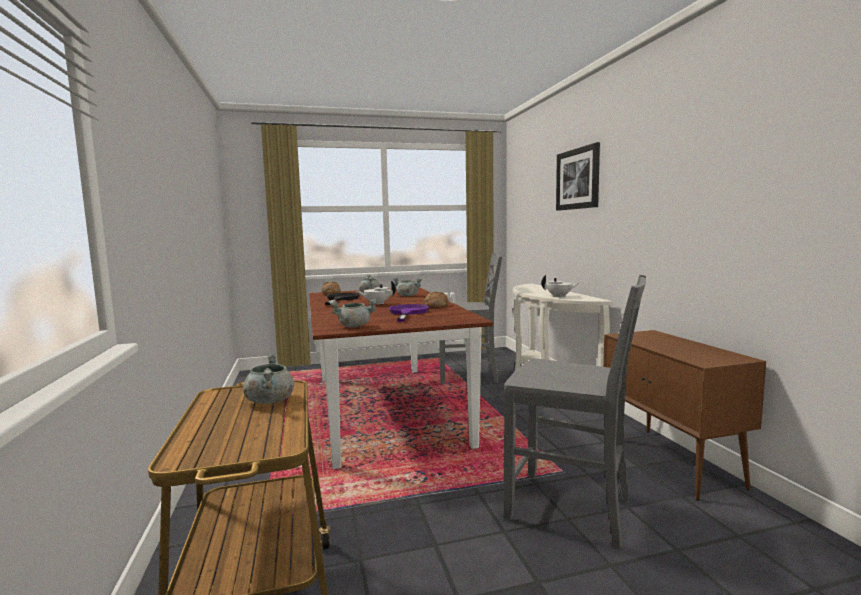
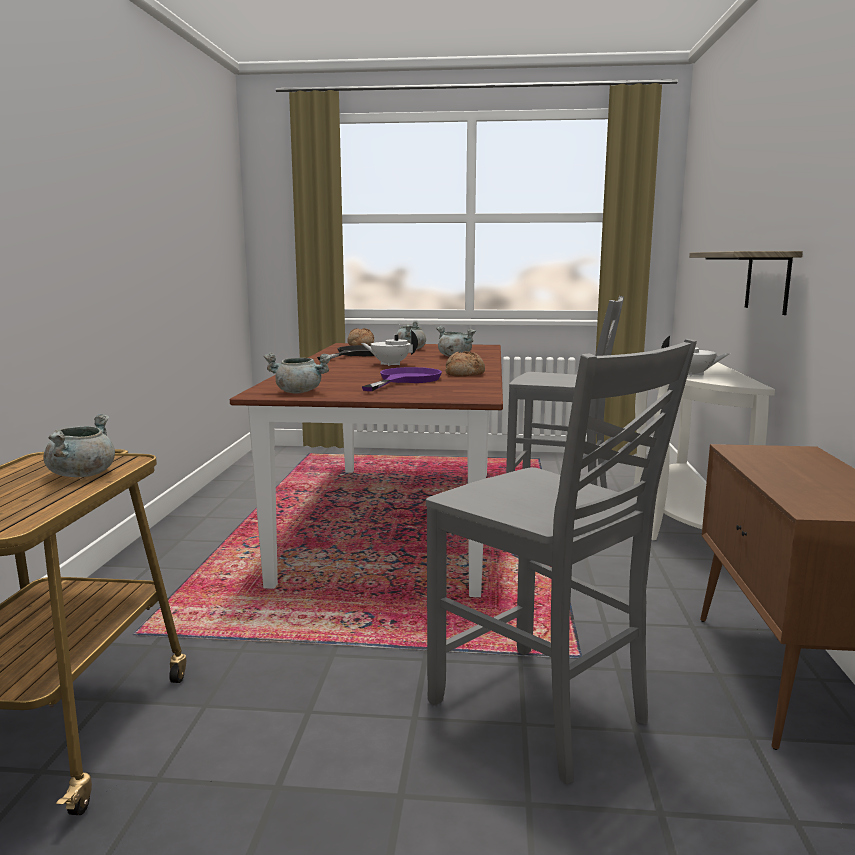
camera: 20 degrees right, 5 degrees up
picture [556,142,600,211] -> none
none -> shelf [689,251,803,315]

